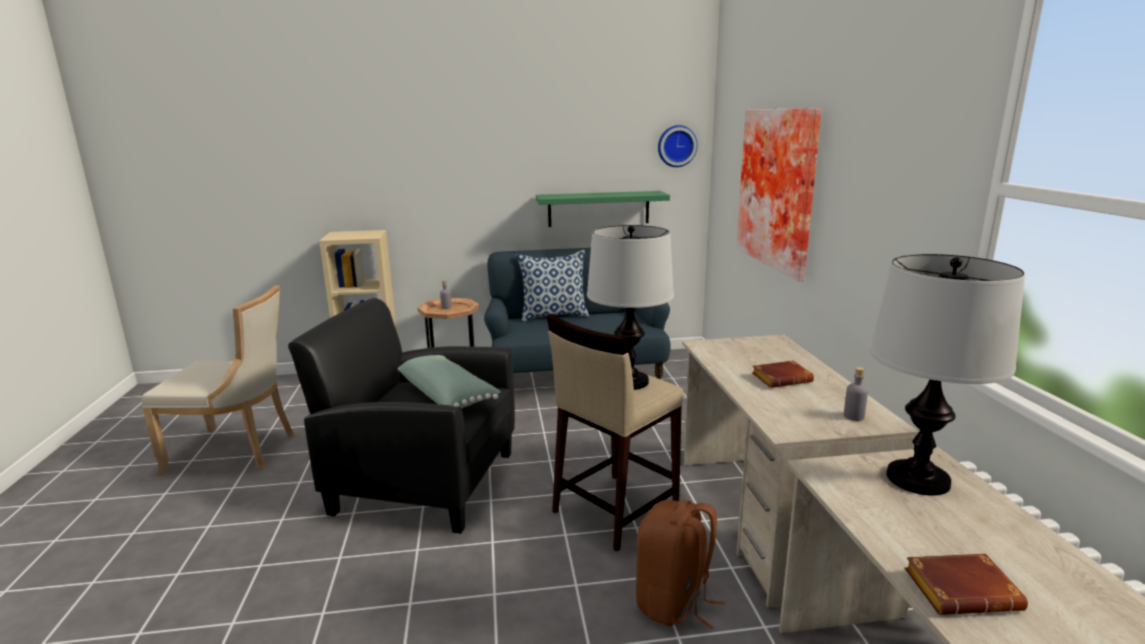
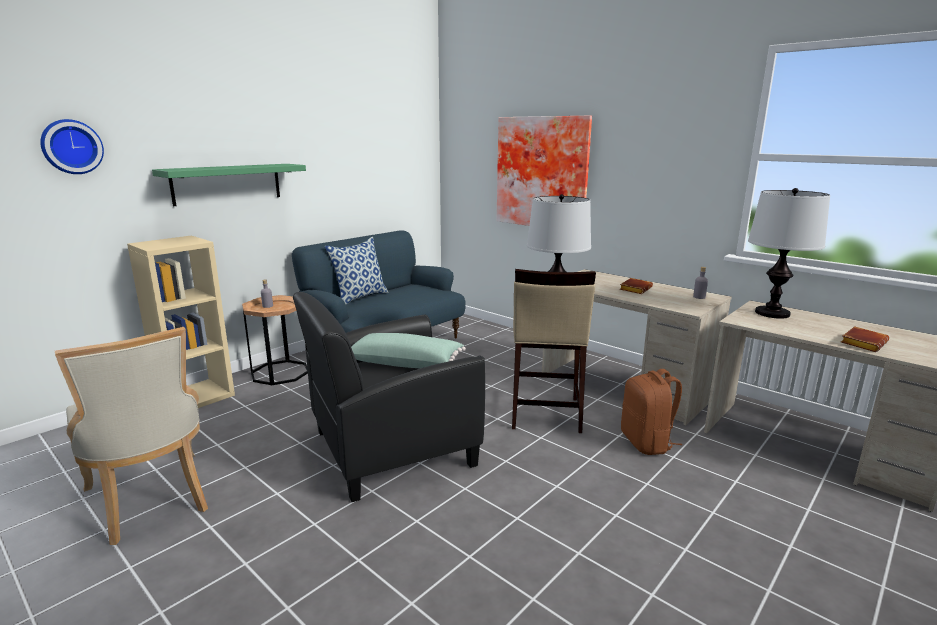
camera: 40 degrees left, 0 degrees up
beige chair [142,285,294,474] -> beige chair turned 90 degrees clockwise [55,327,208,545]
green shelf [536,191,670,227] -> green shelf moved to [152,164,306,206]
wall clock [658,125,697,167] -> wall clock moved to [40,119,104,174]

